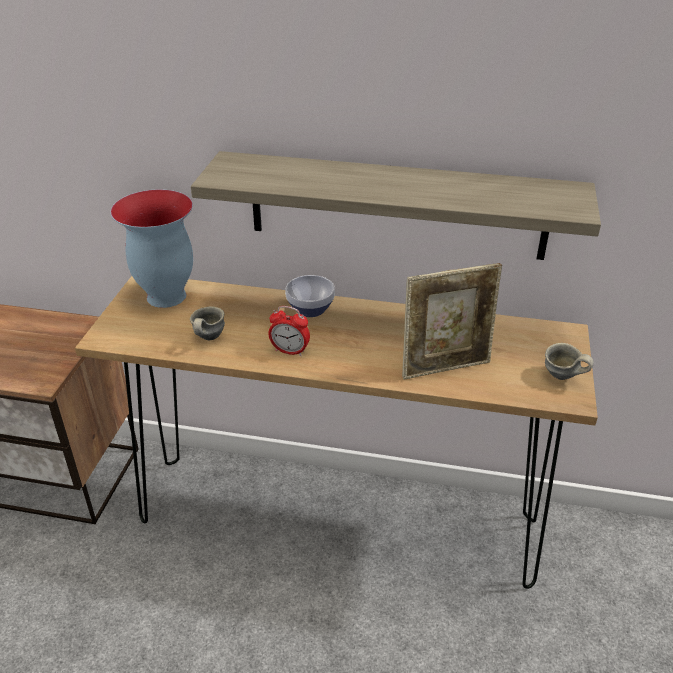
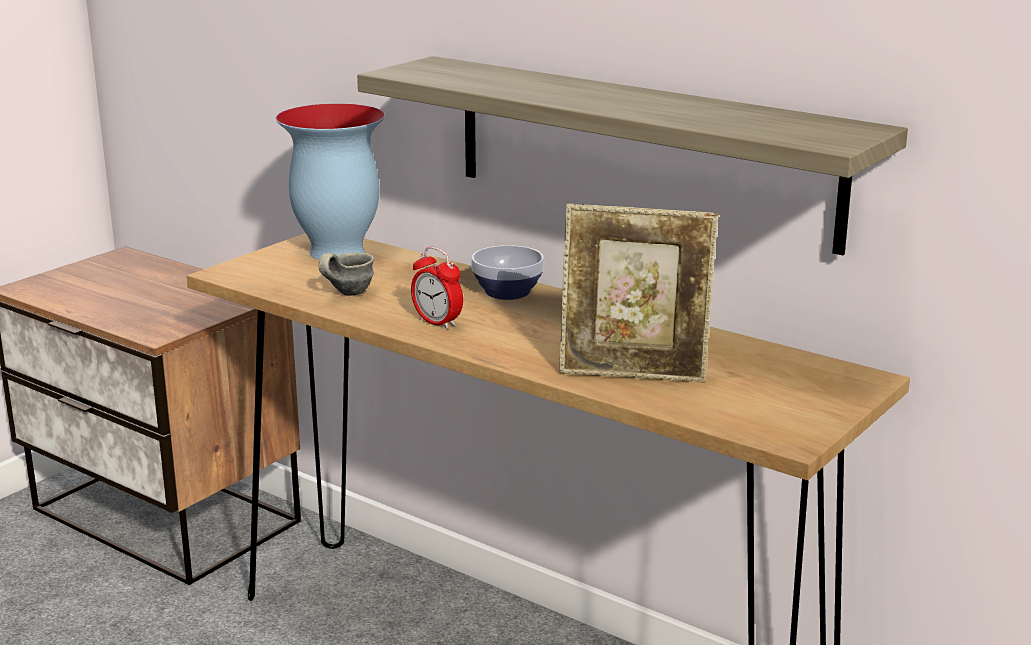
camera: 25 degrees right, 15 degrees down
grey mug [545,343,594,380] -> none

